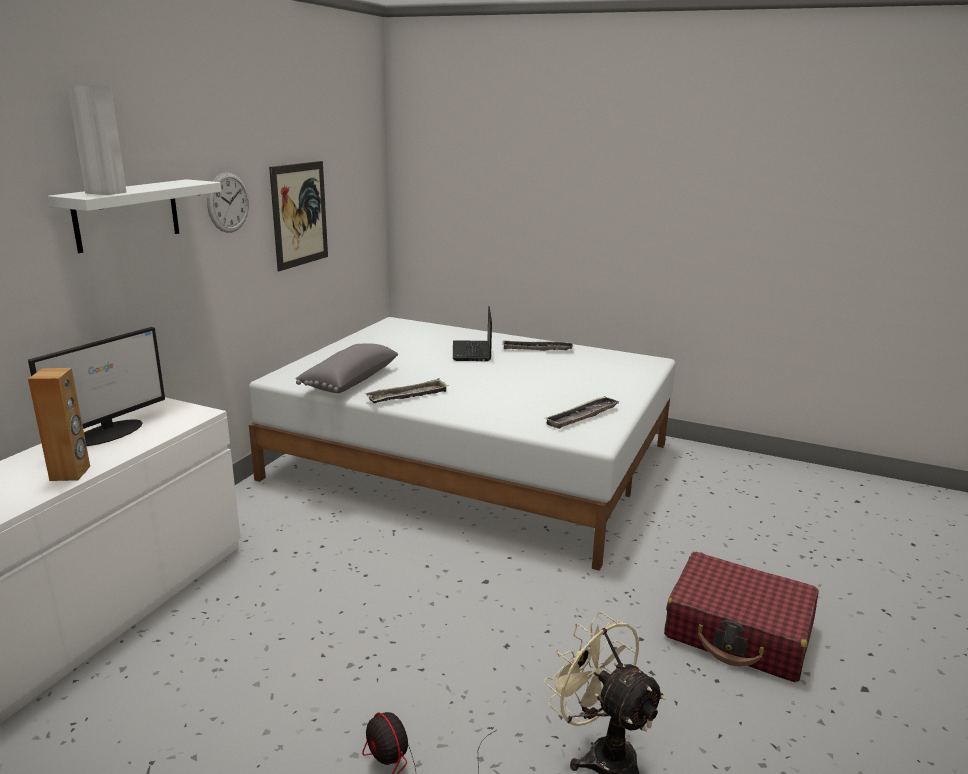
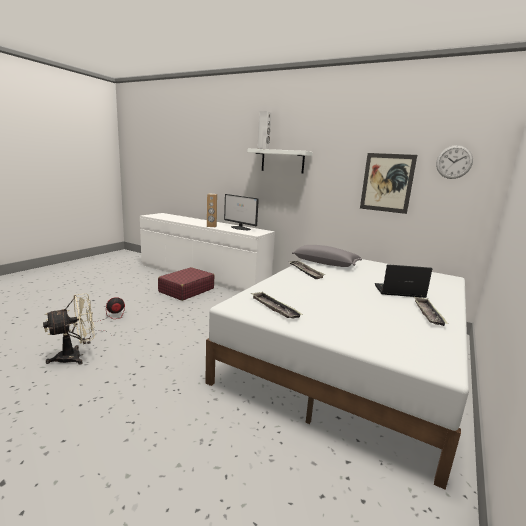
camera: 95 degrees right, 5 degrees down
wall clock [207,172,249,233] -> wall clock moved to [436,145,473,179]
red suitcase [664,552,819,682] -> red suitcase moved to [158,267,215,301]

